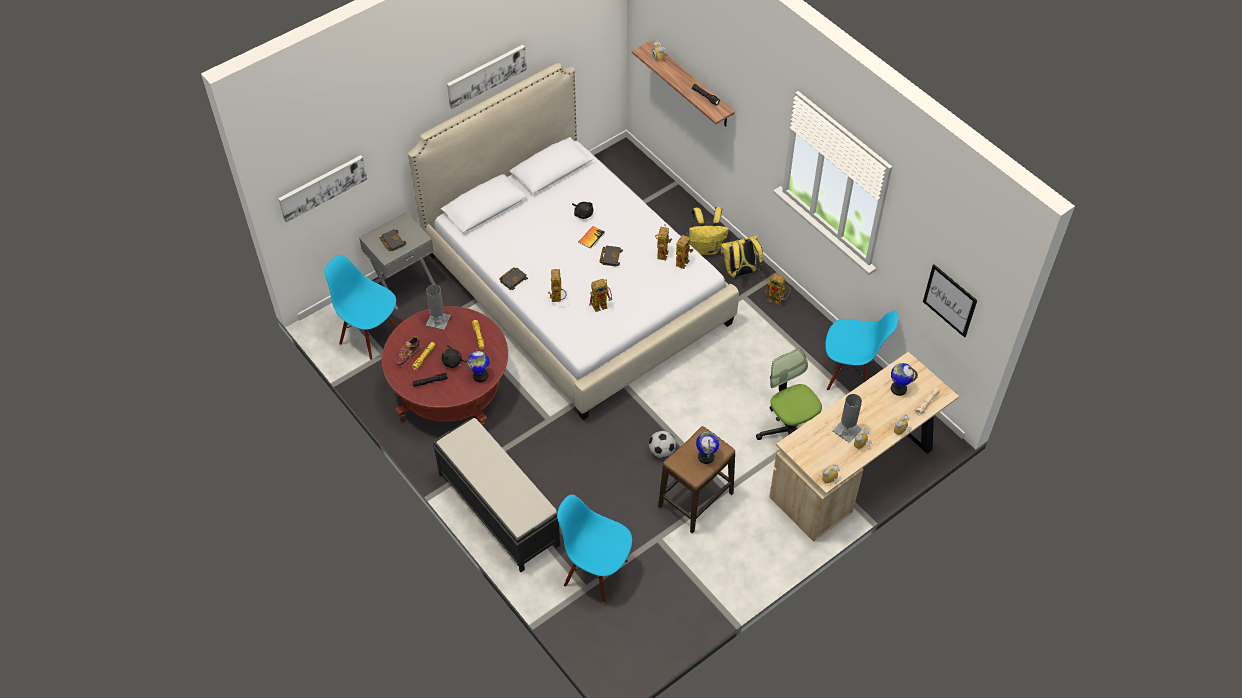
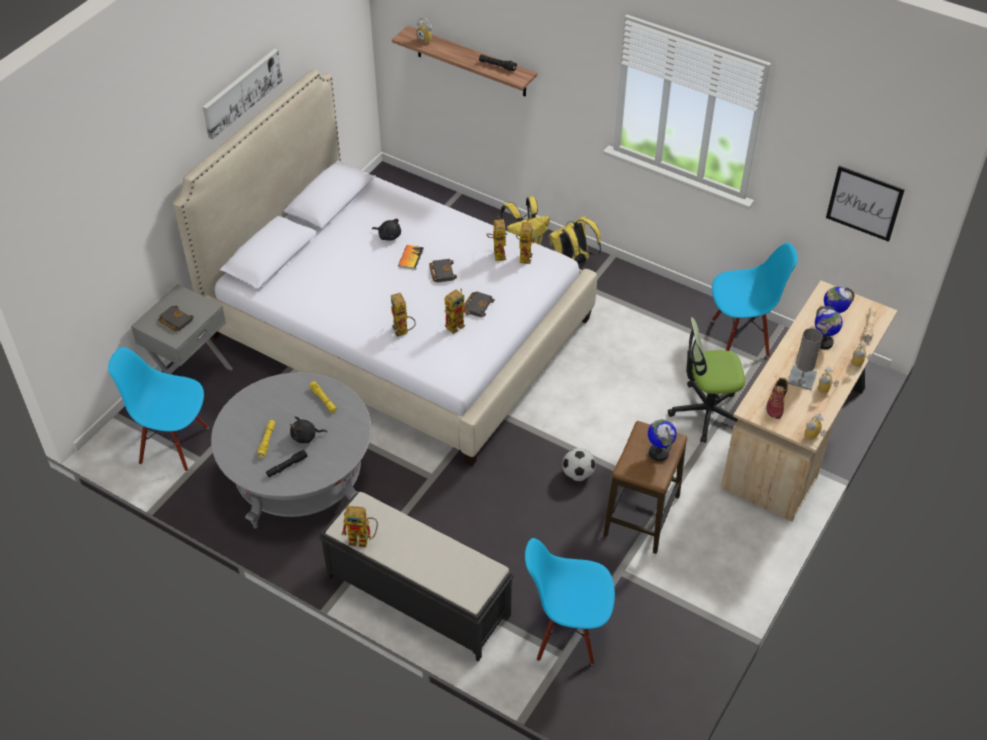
camera: 20 degrees left, 5 degrees down
picture [278,155,367,223] -> none
red coffee table [382,306,508,427] -> grey coffee table [211,372,371,528]
shoe [394,336,422,366] -> shoe moved to [766,377,788,419]
grey table lamp [426,285,451,330] -> none
globe [467,348,490,382] -> globe moved to [815,306,843,349]
black book [499,268,528,290] -> black book moved to [464,291,495,317]
office chair [756,348,822,440] -> office chair turned 45 degrees counterclockwise [668,317,745,443]
toy robot [765,273,791,305] -> toy robot moved to [341,506,378,547]

